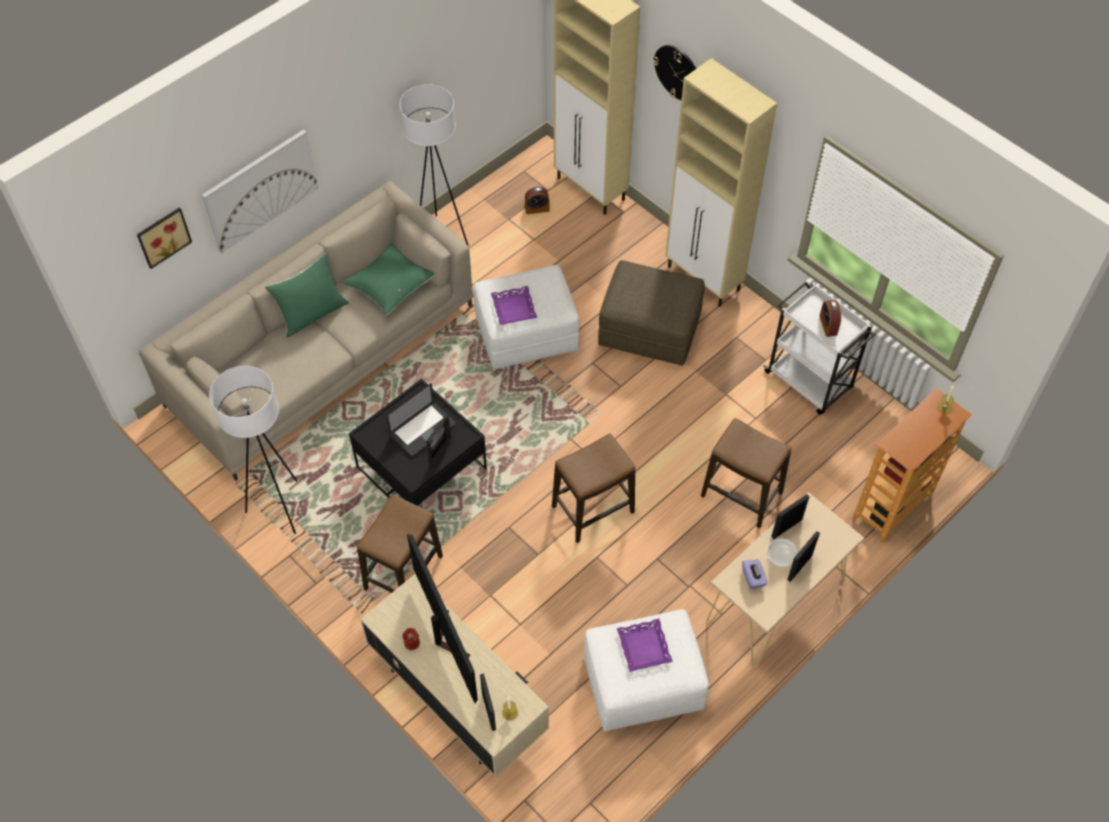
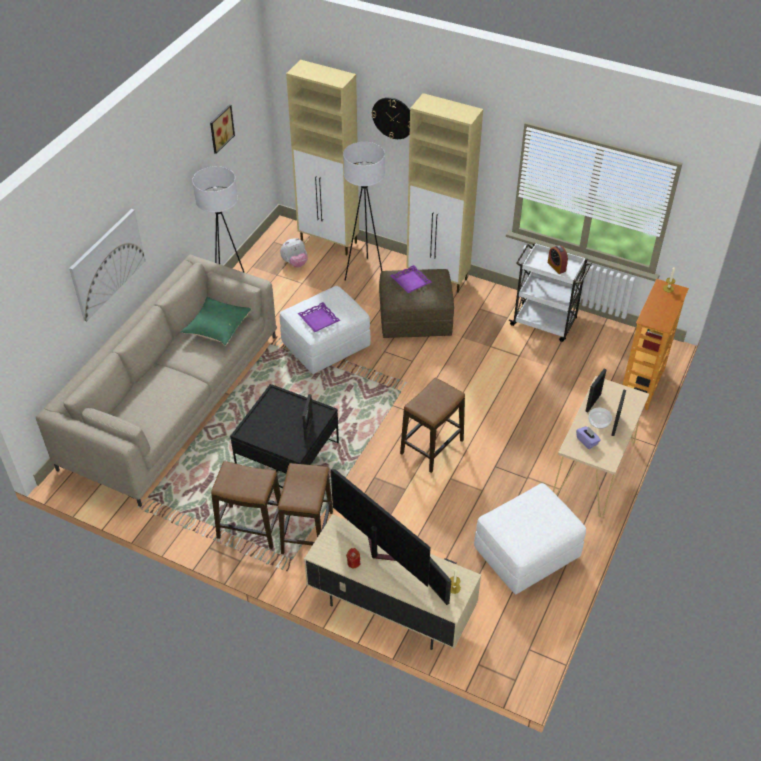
camera: 20 degrees left, 10 degrees down
picture [137,208,192,269] -> picture moved to [210,104,235,154]
white floor lamp [209,366,298,534] -> white floor lamp moved to [343,142,385,281]
green pillow [265,253,349,337] -> none
laptop [386,383,455,457] -> none
alarm clock [525,187,549,214] -> plush toy [280,238,308,267]
purple tray [617,619,673,672] -> purple tray moved to [390,265,432,293]
stool [701,418,791,528] -> stool moved to [211,461,285,549]

